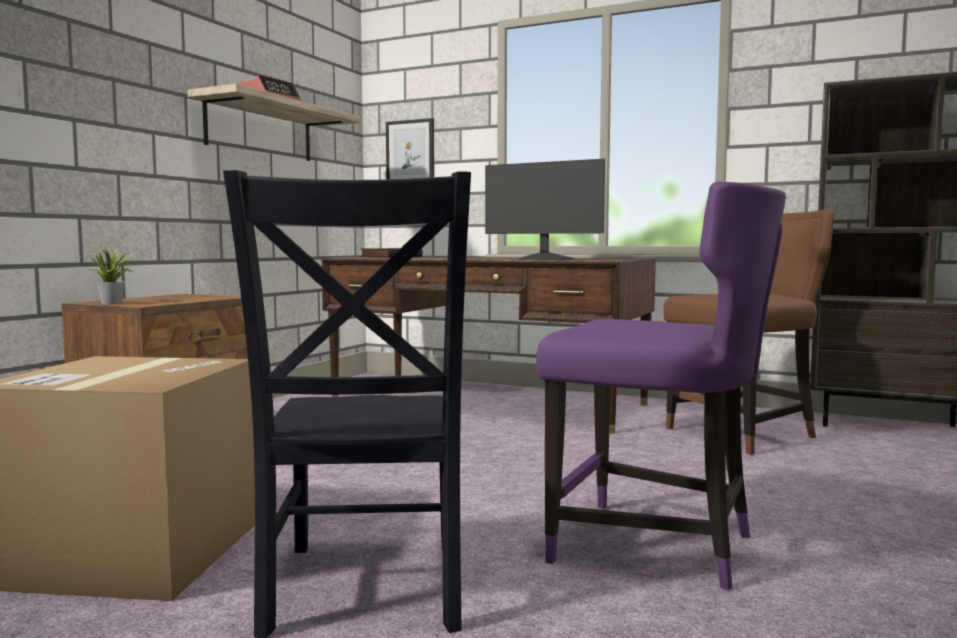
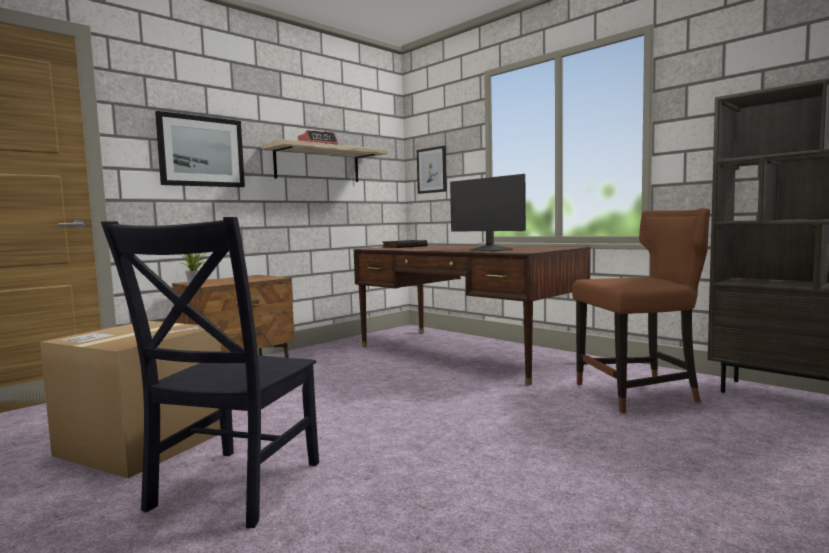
camera: 20 degrees right, 0 degrees up
purple chair [536,181,786,590] -> none
none -> picture [155,111,245,187]

